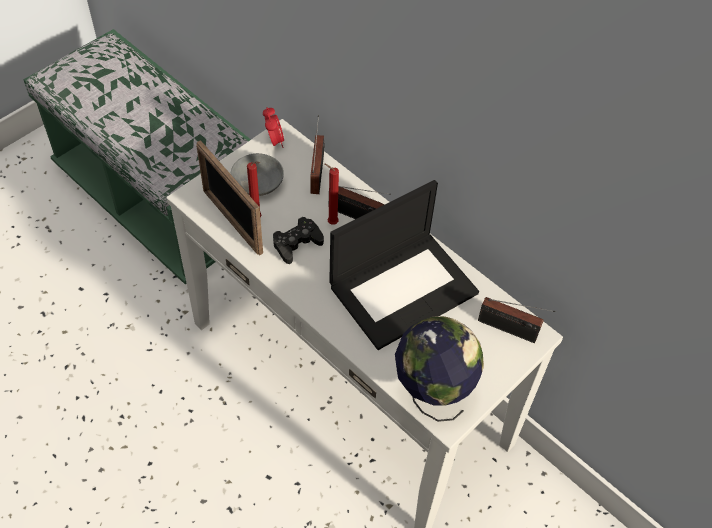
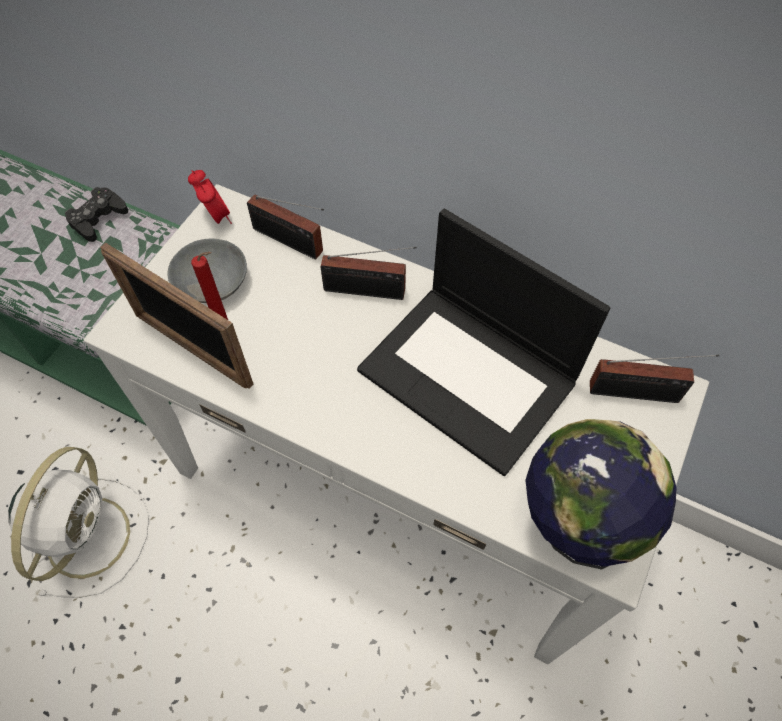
camera: 15 degrees left, 5 degrees up
black game controller [273,217,324,264] -> black game controller moved to [65,187,128,242]
radio [310,115,325,194] -> radio turned 135 degrees clockwise [247,194,324,260]
red candle [325,164,339,225] -> none
laptop [329,180,479,350] -> laptop turned 90 degrees clockwise [357,209,610,476]
none -> white fan [8,447,149,598]

